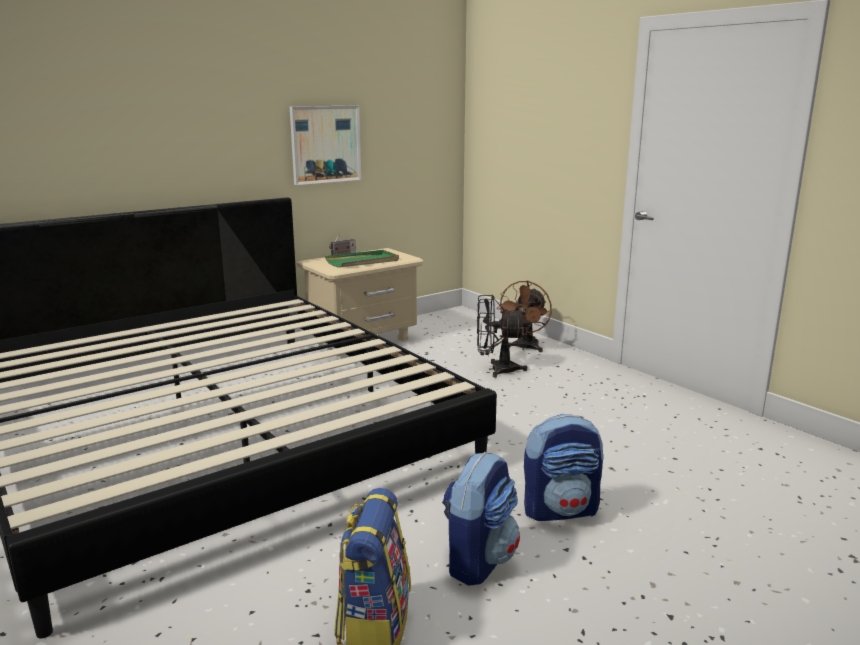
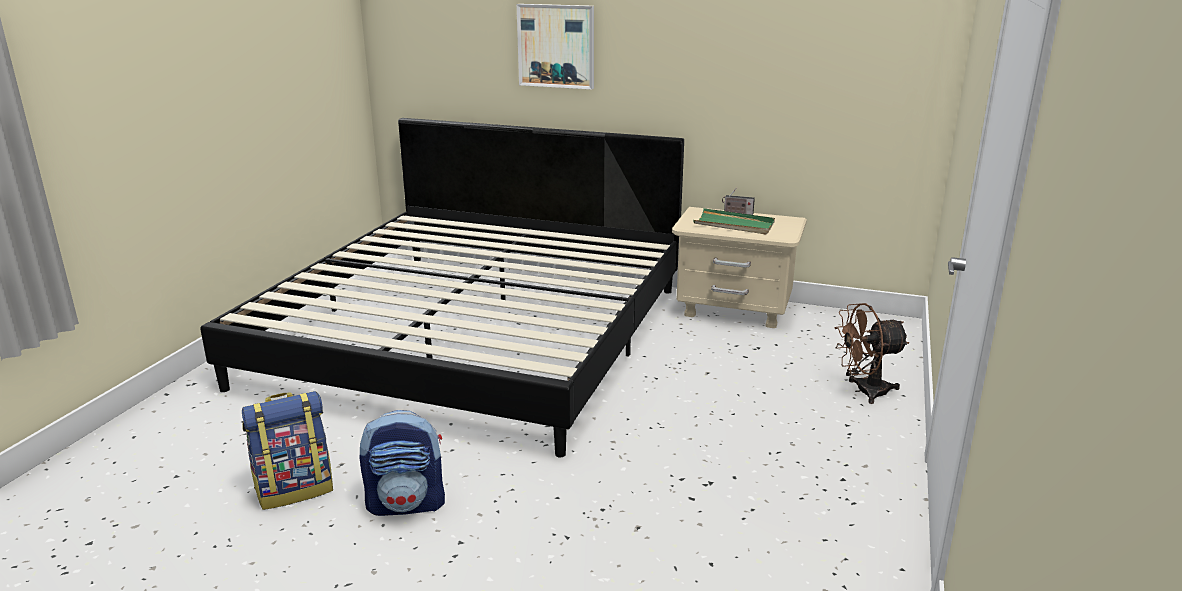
camera: 55 degrees right, 5 degrees up
picture [290,106,361,185] -> picture moved to [516,4,594,90]
black fan [477,295,527,378] -> none
backpack [524,414,603,521] -> none

